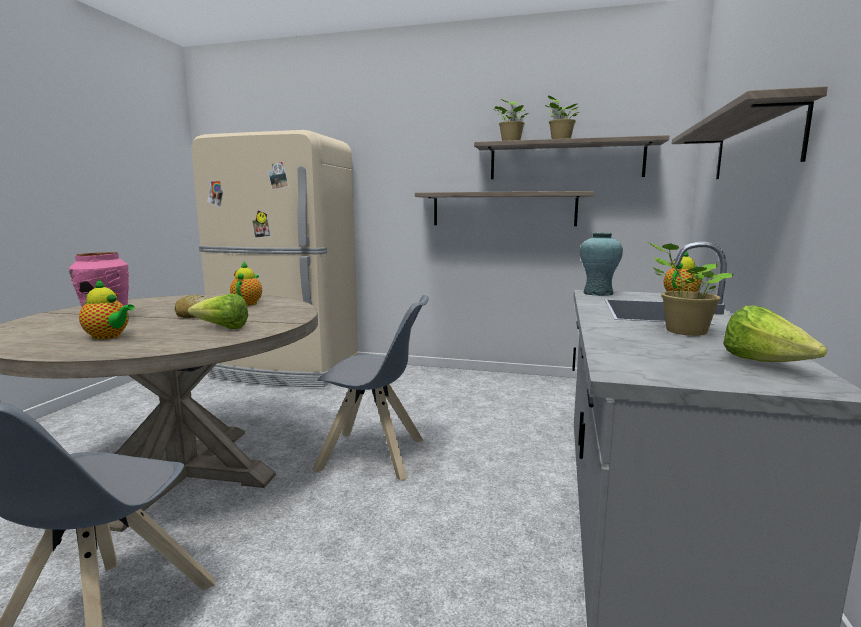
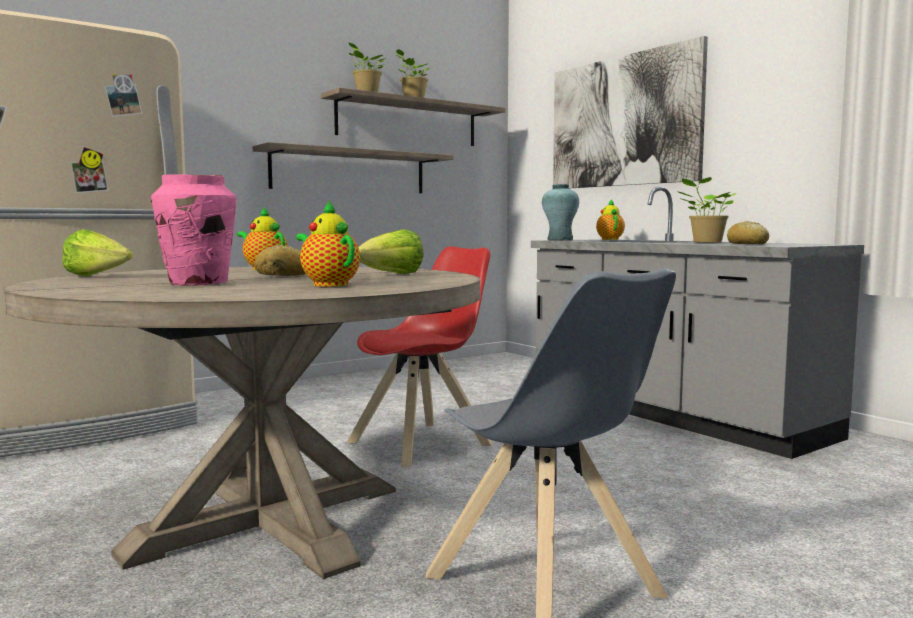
camera: 50 degrees left, 5 degrees down
teapot [79,279,134,340] -> teapot turned 105 degrees counterclockwise [296,200,360,287]
grey chair [312,295,429,481] -> red chair [346,246,493,467]
shelf [672,86,828,179] -> picture [553,36,708,188]
lettuce [723,306,827,362] -> lettuce moved to [62,229,133,276]
none -> bread [727,221,769,244]

